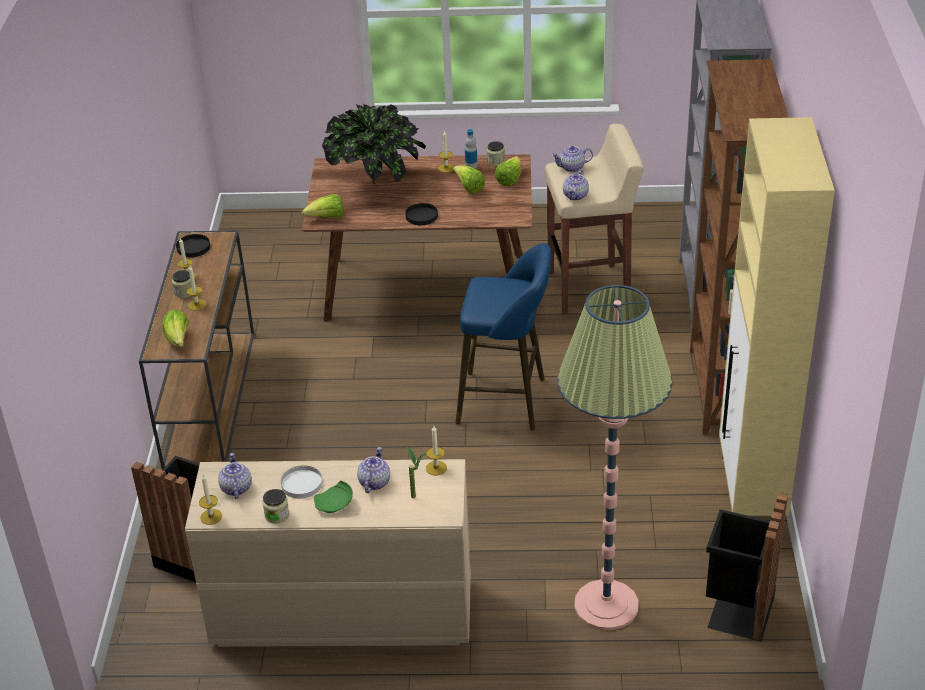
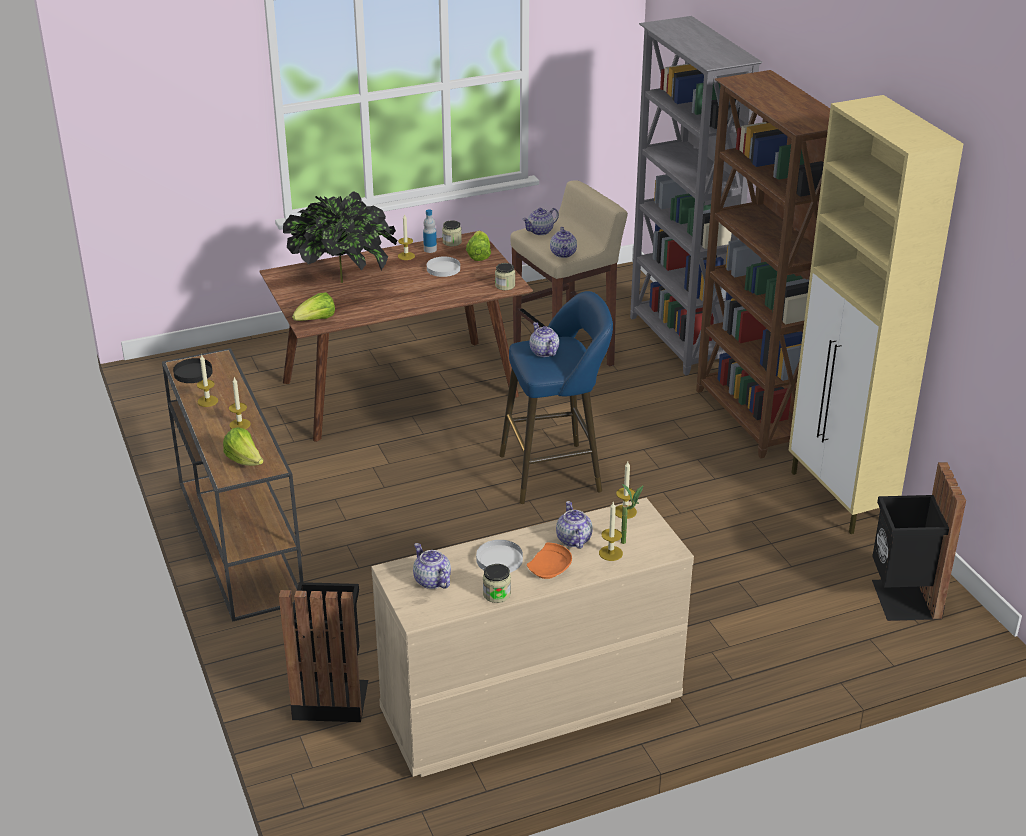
camera: 25 degrees left, 5 degrees down
jar [172,270,192,298] -> jar moved to [495,263,515,290]
candle [199,474,222,525] -> candle moved to [599,502,623,561]
green plate [314,480,353,513] -> orange plate [527,542,572,579]
black plate [405,203,438,225] -> none
lettuce [453,165,485,194] -> white plate [427,257,460,277]
floor lamp [557,285,672,630] -> none
none -> teapot [530,322,559,357]

